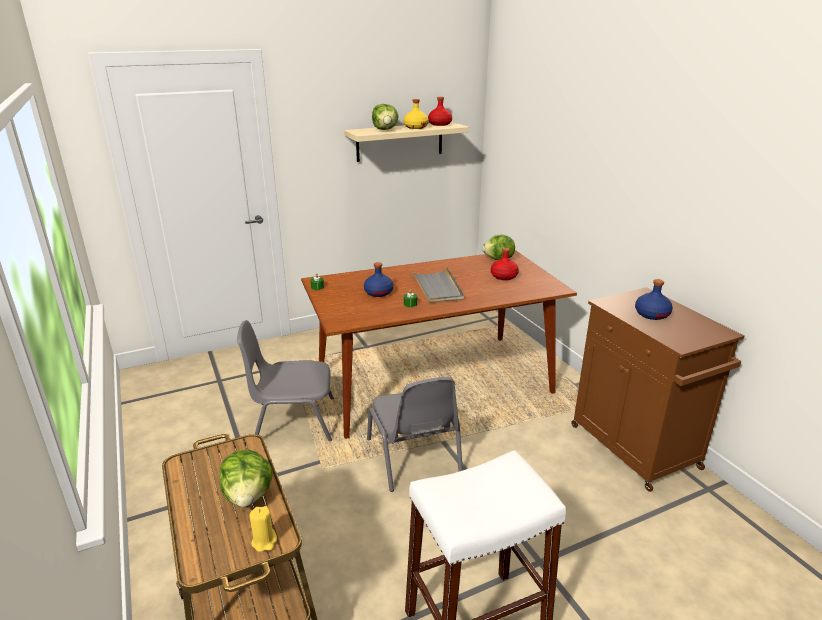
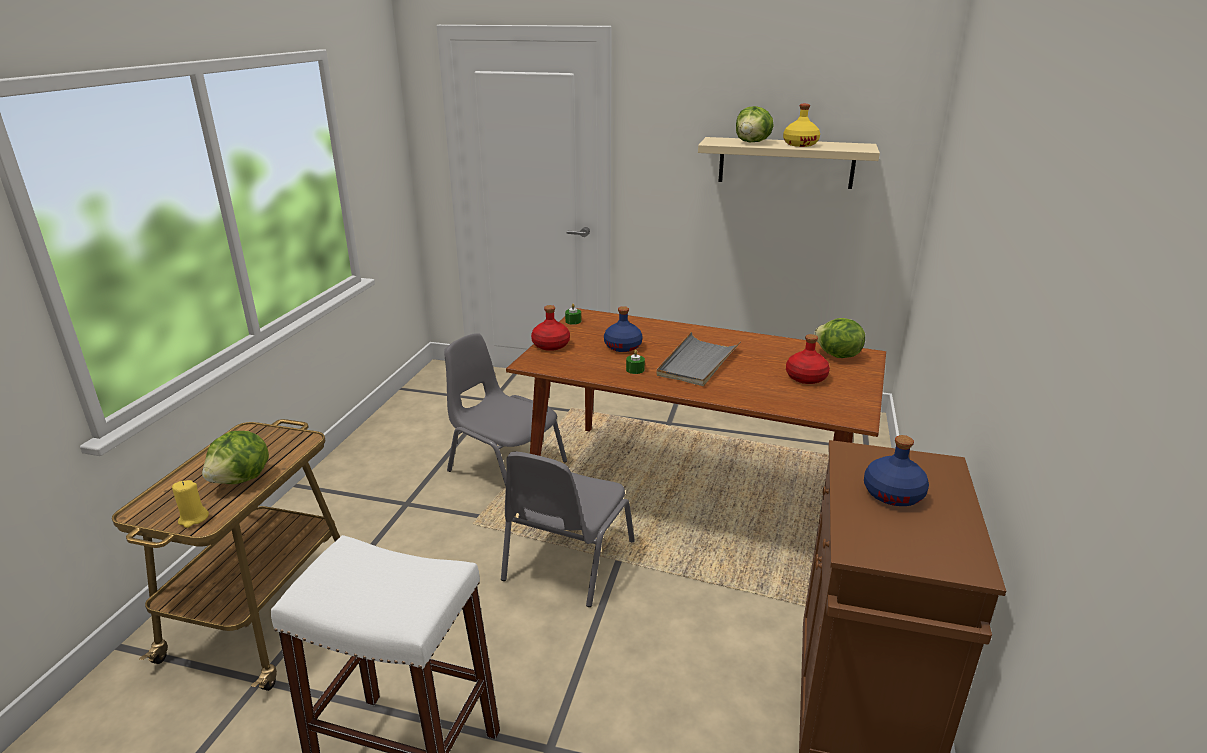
camera: 40 degrees right, 0 degrees up
red bottle [428,97,452,126] -> red bottle moved to [531,305,570,351]

